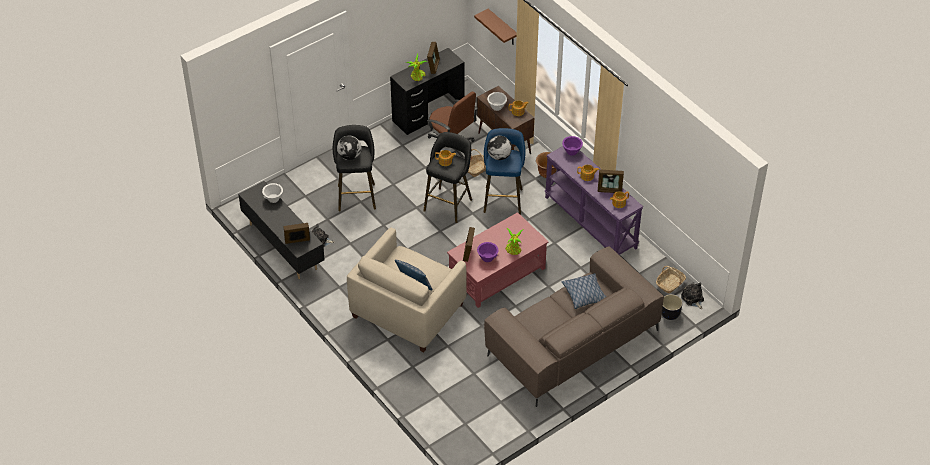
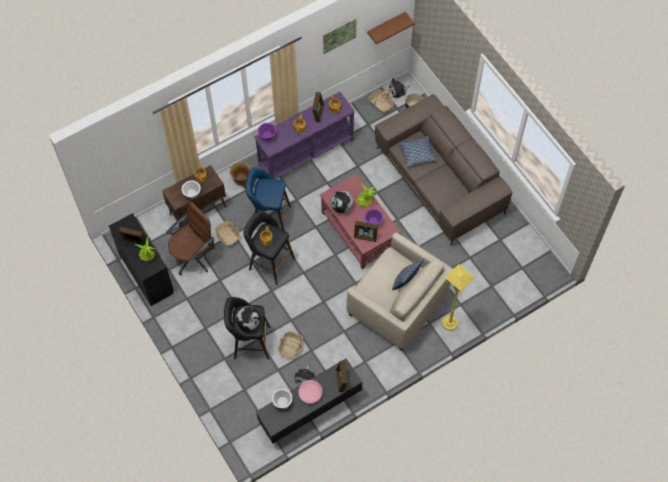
camera: 85 degrees left, 15 degrees up
brown shelf [474,9,517,44] -> brown shelf moved to [367,12,415,44]
globe [487,136,512,160] -> globe moved to [331,190,354,213]
none -> basket [279,332,303,359]
none -> pink bowl [299,380,322,403]
none -> picture [323,18,357,54]
none -> yellow floor lamp [442,264,475,331]

